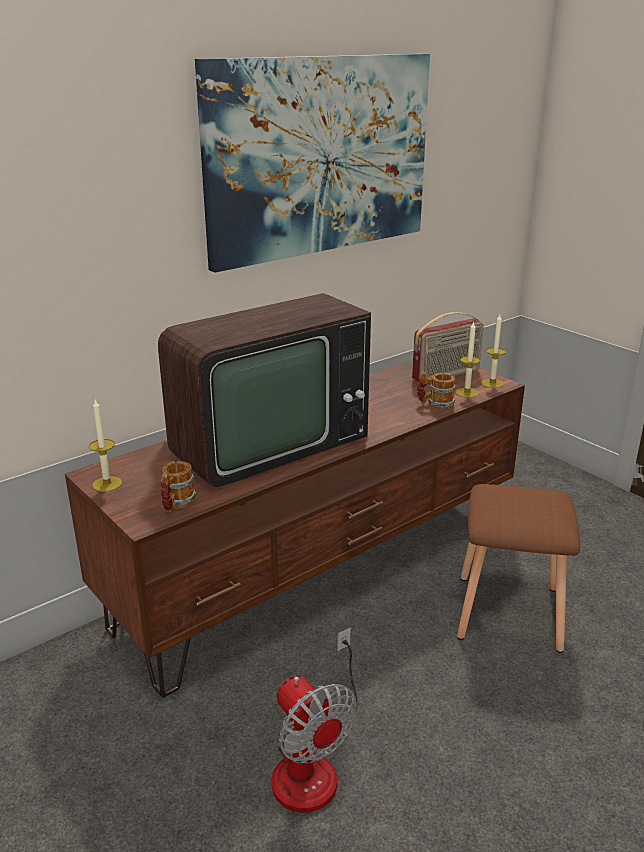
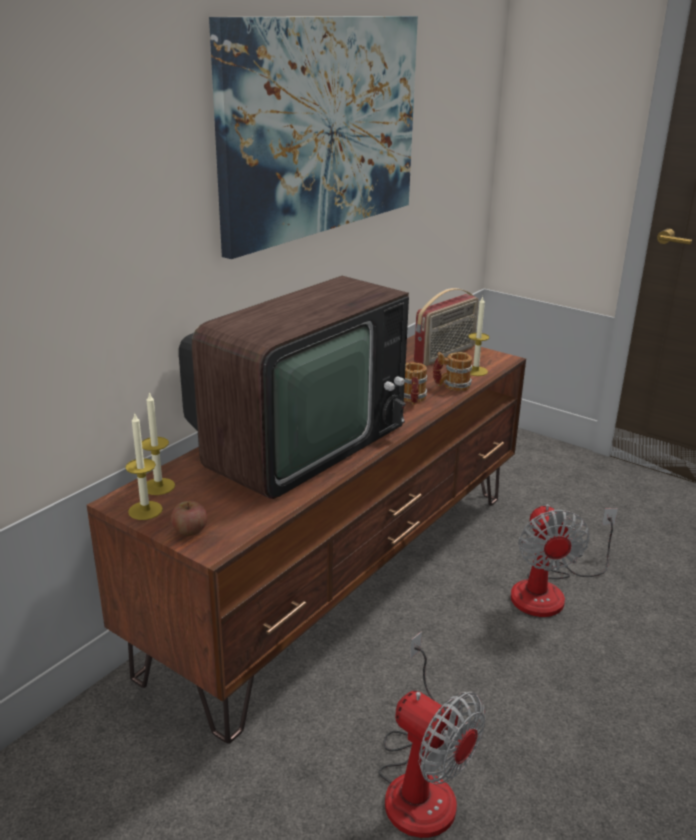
camera: 15 degrees left, 0 degrees up
mug [161,461,197,512] -> mug moved to [404,362,427,405]
brown stool [457,484,580,653] -> fan [511,504,618,617]
candle [481,314,506,388] -> candle moved to [142,392,175,495]
none -> apple [171,501,207,536]

